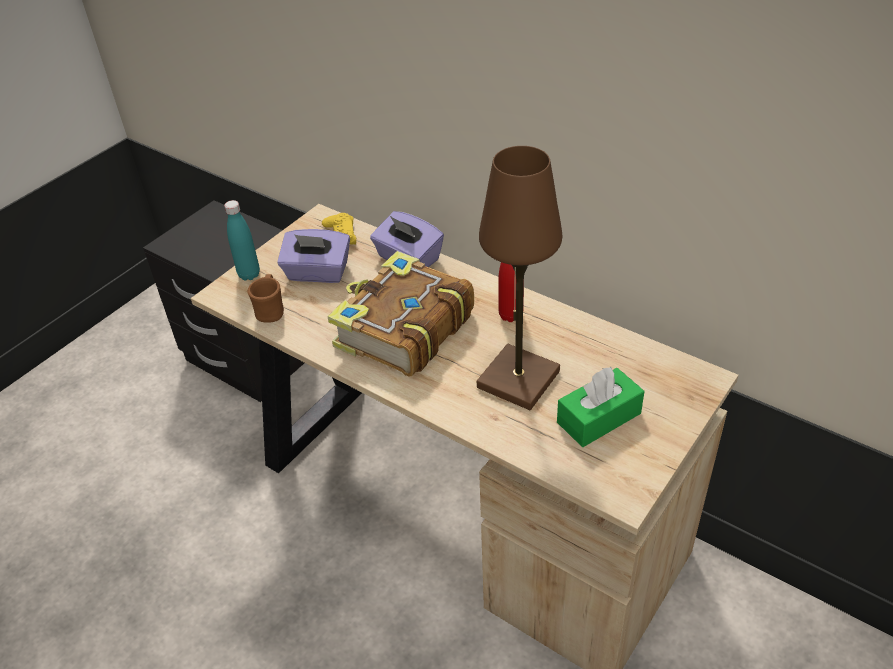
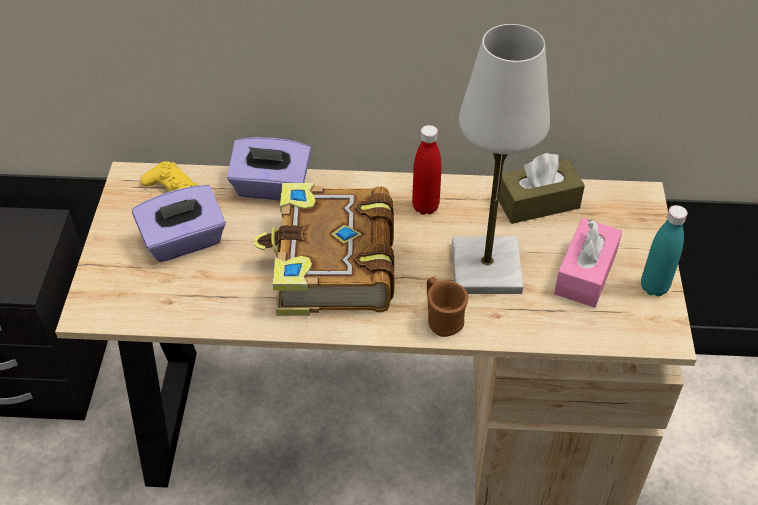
camera: 35 degrees left, 5 degrees up
turquoise bottle [224,200,260,280] -> turquoise bottle moved to [641,205,688,296]
brown mug [248,274,284,323] -> brown mug moved to [427,277,468,337]
brown table lamp [477,146,562,410] -> white table lamp [452,24,550,294]
green tissue box [557,367,644,447] -> pink tissue box [554,218,622,308]
none -> brown tissue box [499,153,585,224]

